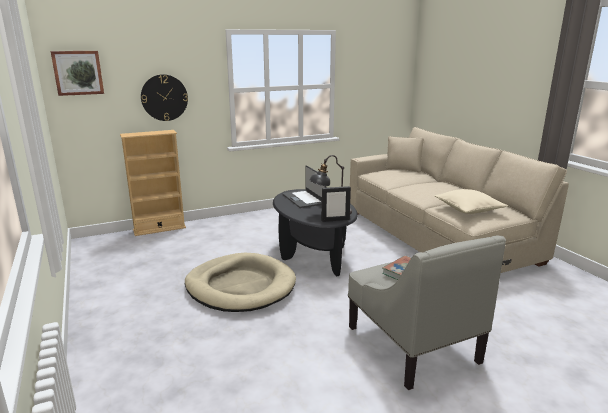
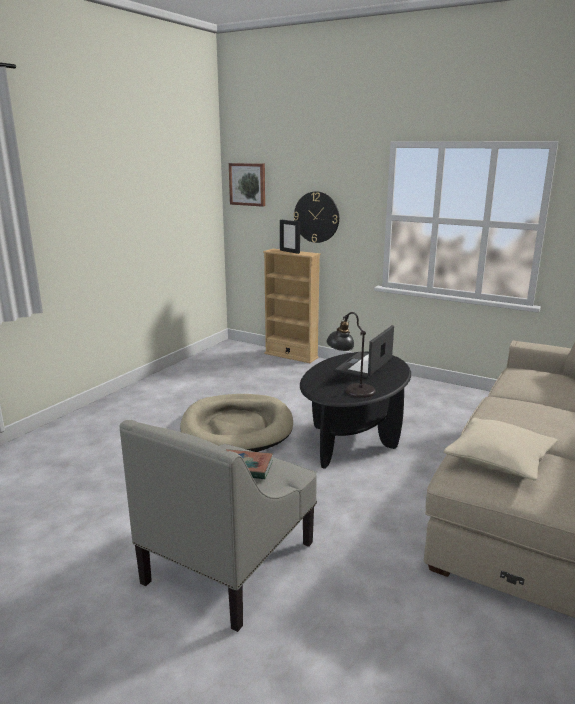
camera: 55 degrees right, 0 degrees up
picture frame [321,186,351,222] -> picture frame moved to [280,220,300,254]

